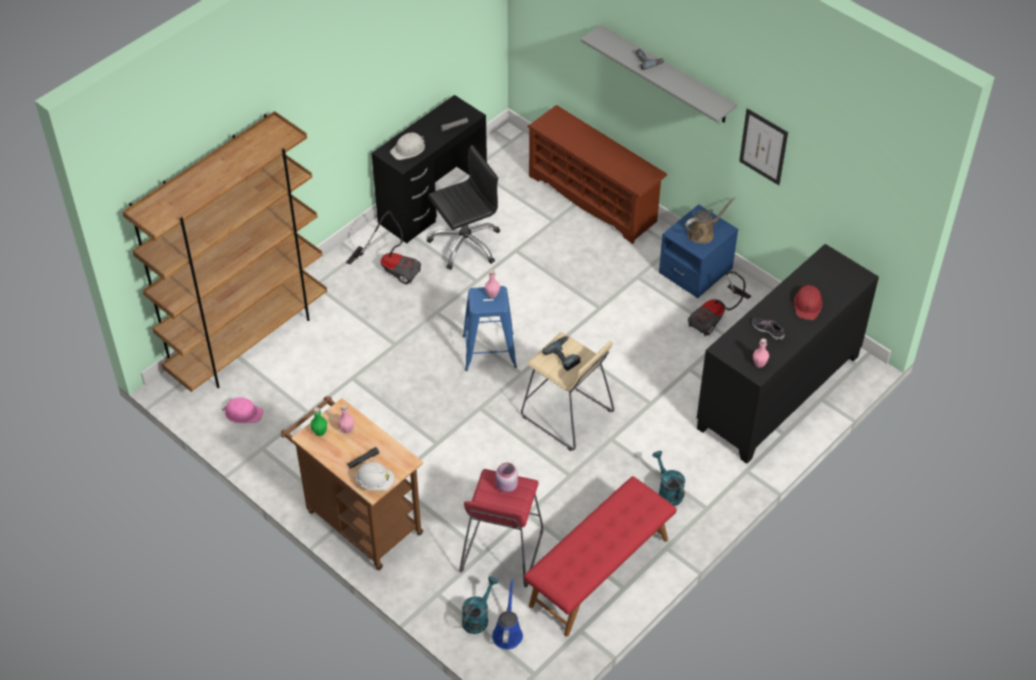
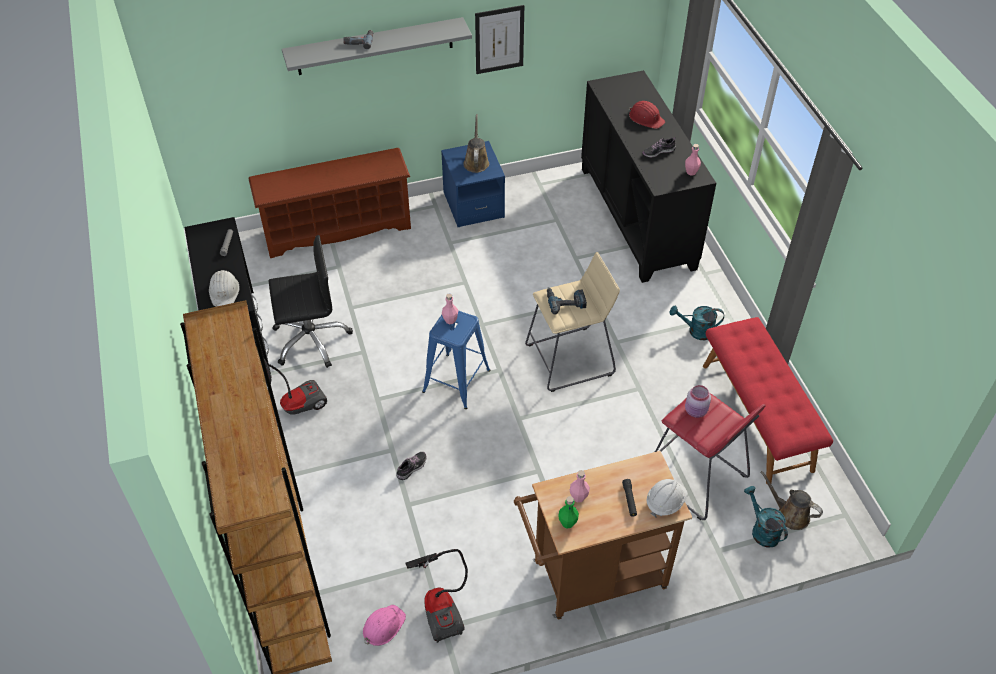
camera: 60 degrees left, 0 degrees up
black office chair [427,145,500,270] -> black office chair turned 75 degrees clockwise [269,235,353,368]
blue watering can [492,578,523,650] -> brown watering can [760,471,823,530]
vacuum cleaner [688,271,751,336] -> vacuum cleaner moved to [405,549,468,643]
none -> shoe [396,452,427,480]

